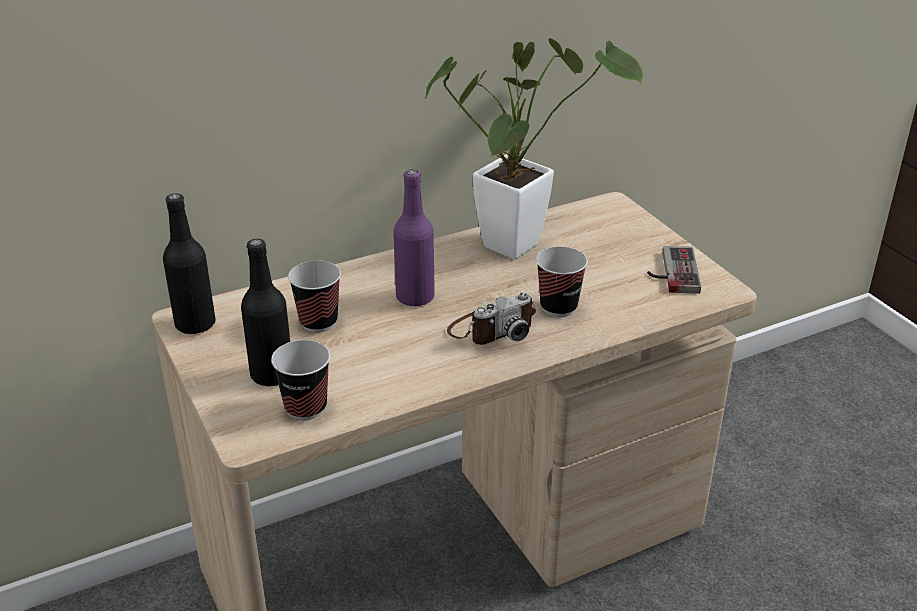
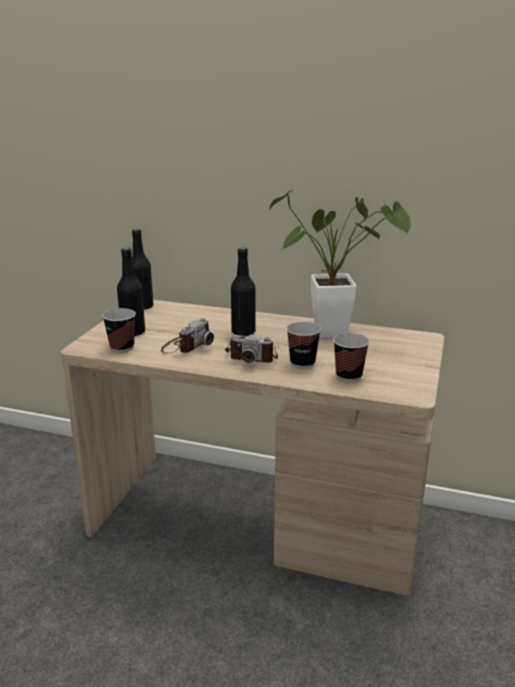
camera: 45 degrees right, 10 degrees down
cup [288,261,341,332] -> cup moved to [333,333,370,382]
purple bottle [393,169,435,306] -> black bottle [231,247,255,337]
game controller [647,246,701,294] -> none
none -> camera [161,318,214,353]

